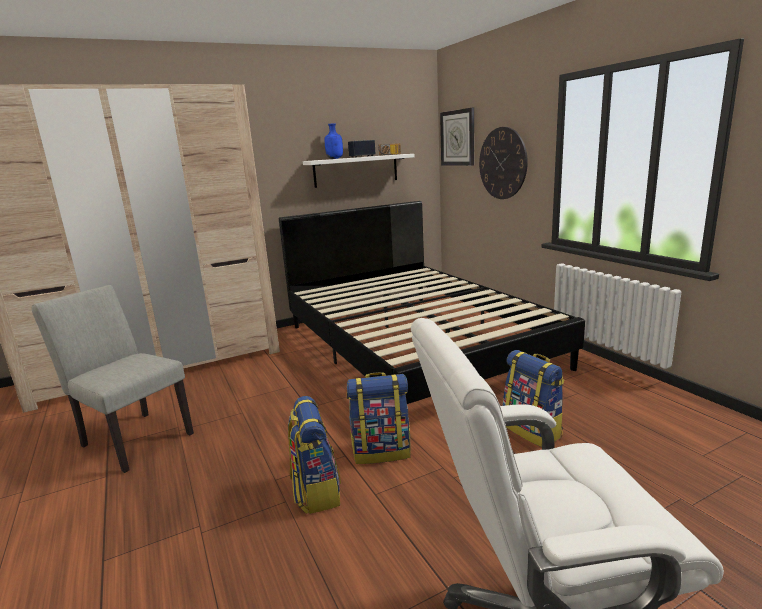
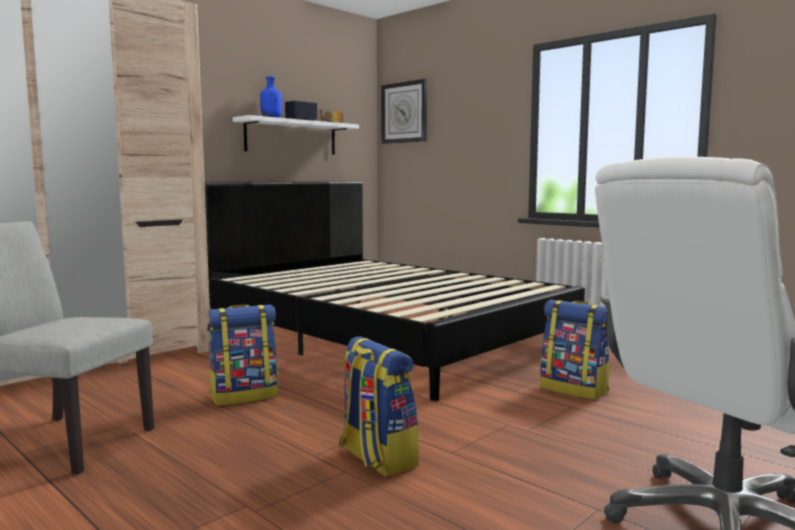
camera: 20 degrees left, 10 degrees down
backpack [347,372,410,464] -> backpack moved to [207,304,278,406]
wall clock [479,127,528,199] -> none

